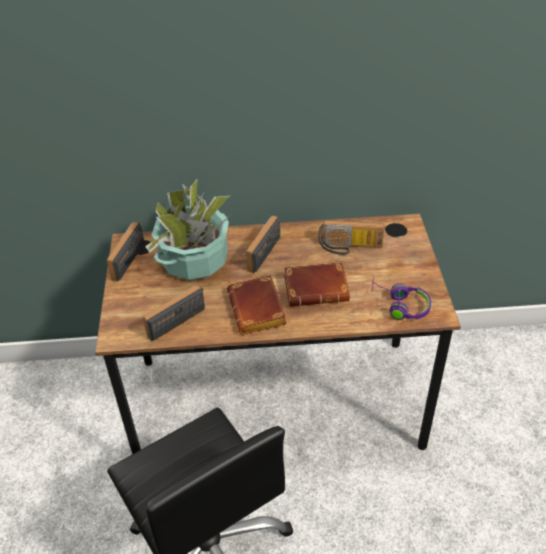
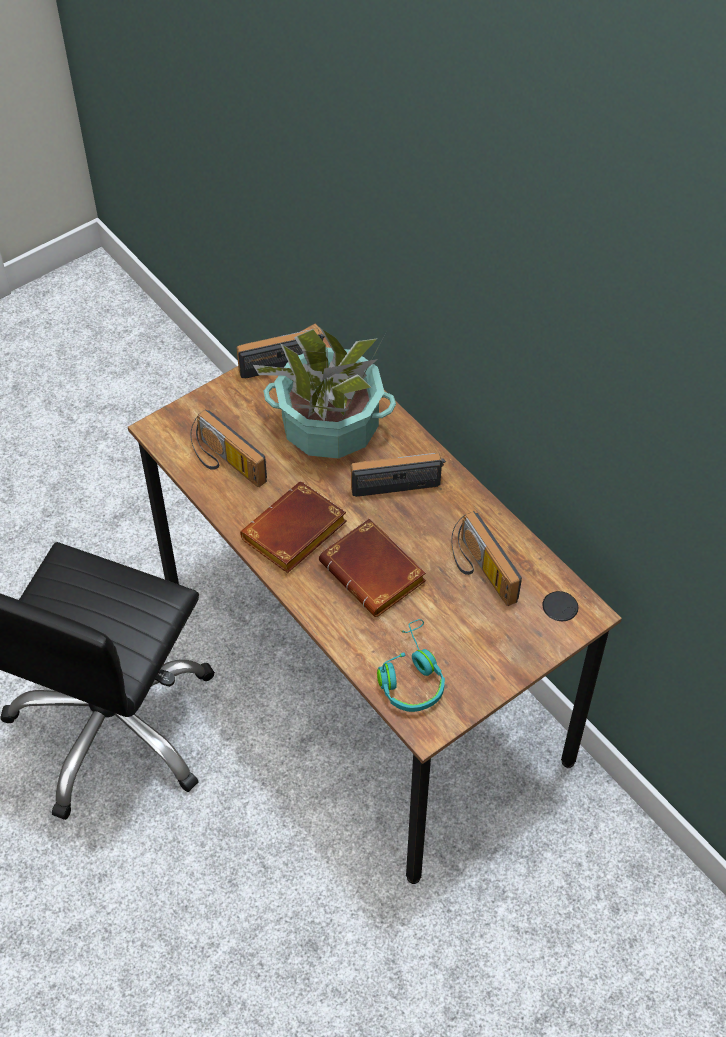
camera: 55 degrees right, 10 degrees up
radio [143,285,205,341] -> radio turned 150 degrees counterclockwise [190,409,267,487]
purple headphones [372,277,431,320] -> turquoise headphones [377,619,445,712]

